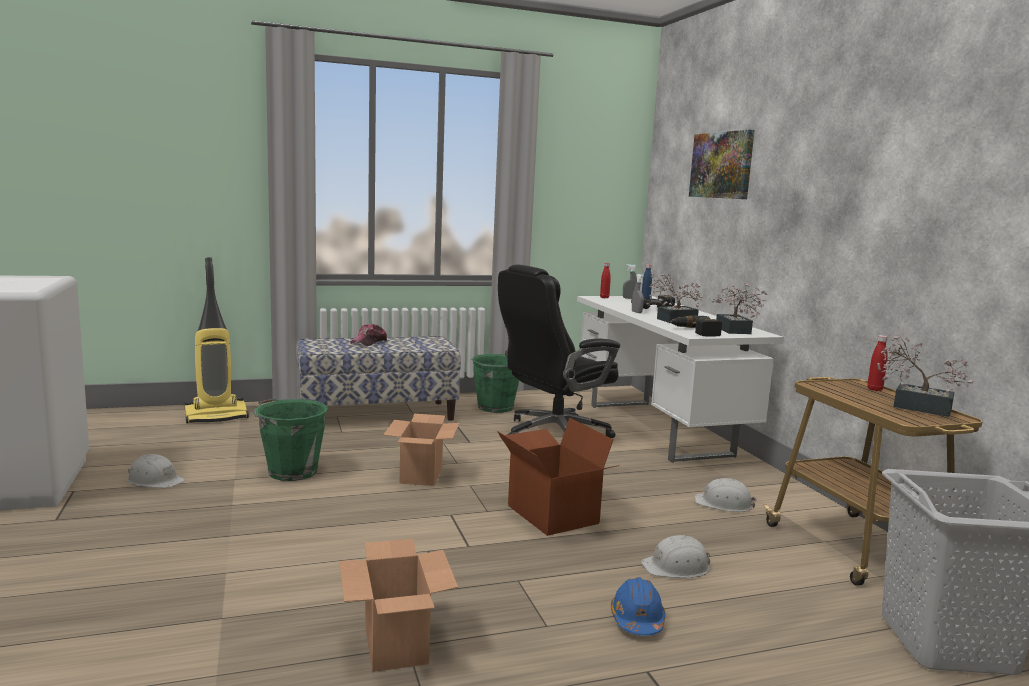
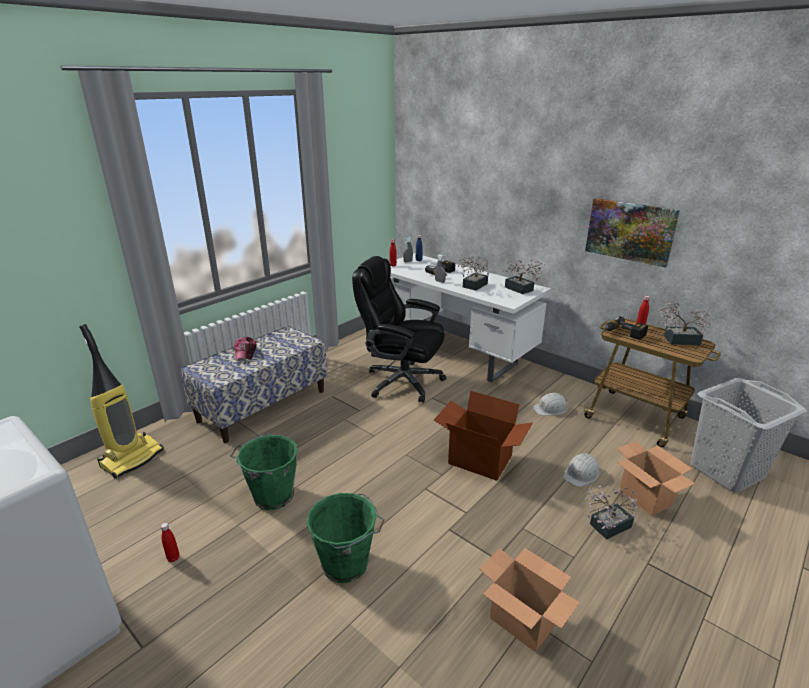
camera: 30 degrees left, 15 degrees up
white hard hat [127,454,185,488] -> red bottle [160,523,179,562]
cardboard box [383,414,459,486] -> cardboard box moved to [617,441,695,516]
green bucket [472,354,519,413] -> green bucket moved to [307,493,385,583]
black office chair [498,265,620,438] -> black office chair turned 90 degrees clockwise [352,256,446,403]
blue hard hat [611,577,666,636] -> potted plant [584,486,638,540]
power drill [668,316,722,336] -> power drill moved to [605,316,648,340]
picture [689,130,755,199] -> picture moved to [585,198,680,267]

